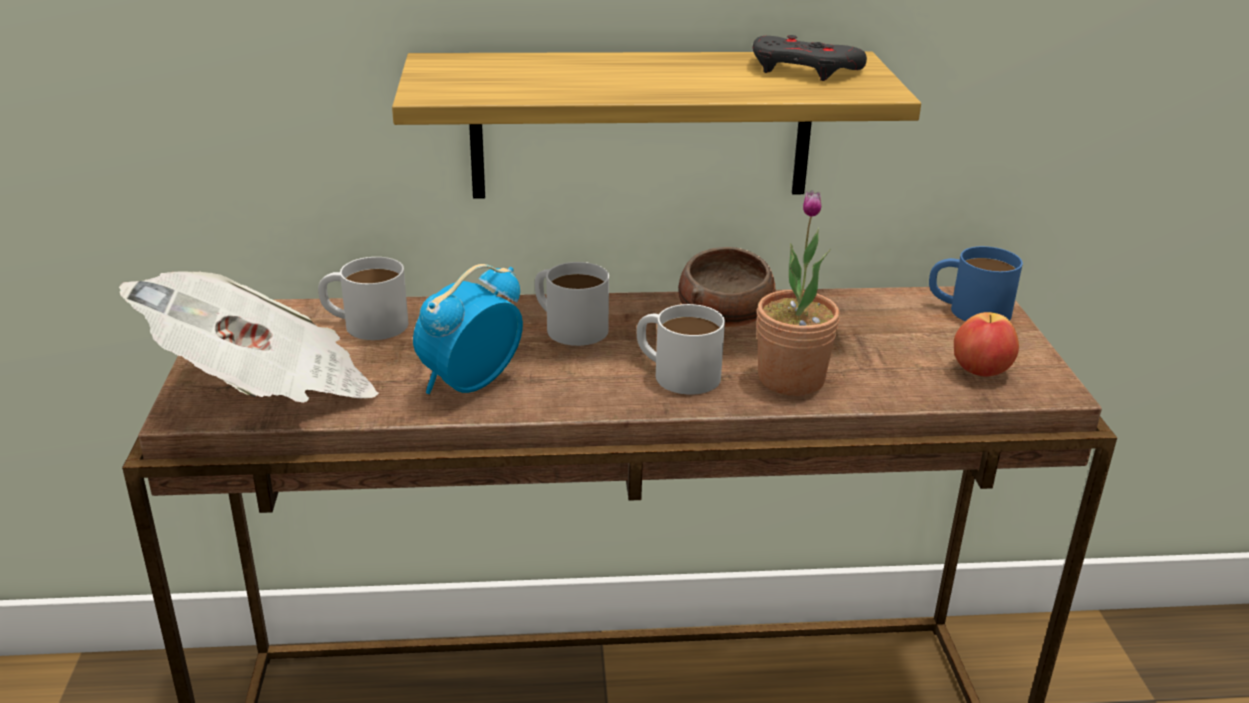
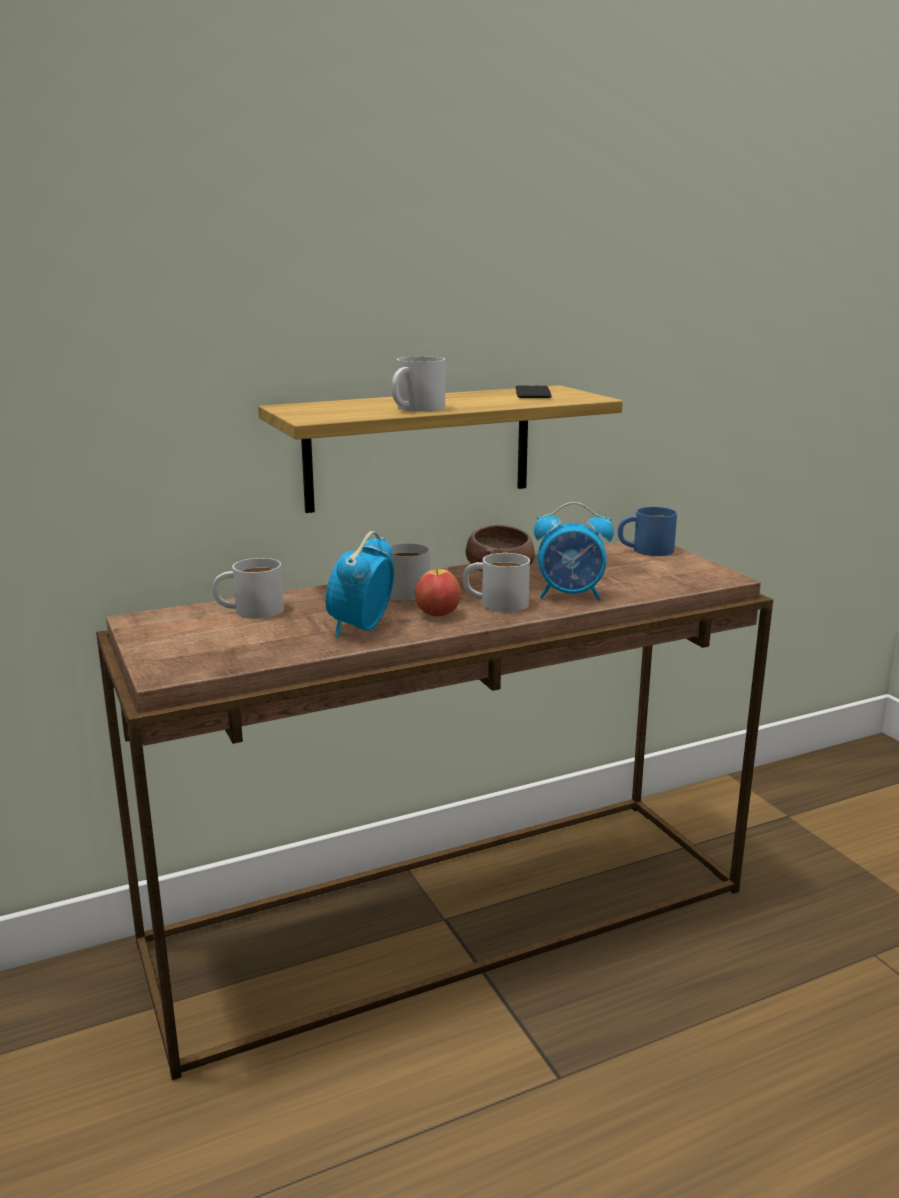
camera: 20 degrees left, 10 degrees down
newspaper [119,271,379,403] -> none
grey game controller [752,35,867,81] -> phone [516,386,552,398]
potted plant [757,190,840,396] -> alarm clock [534,502,614,600]
apple [954,312,1019,377] -> apple moved to [415,569,461,616]
none -> white mug [392,356,445,412]

